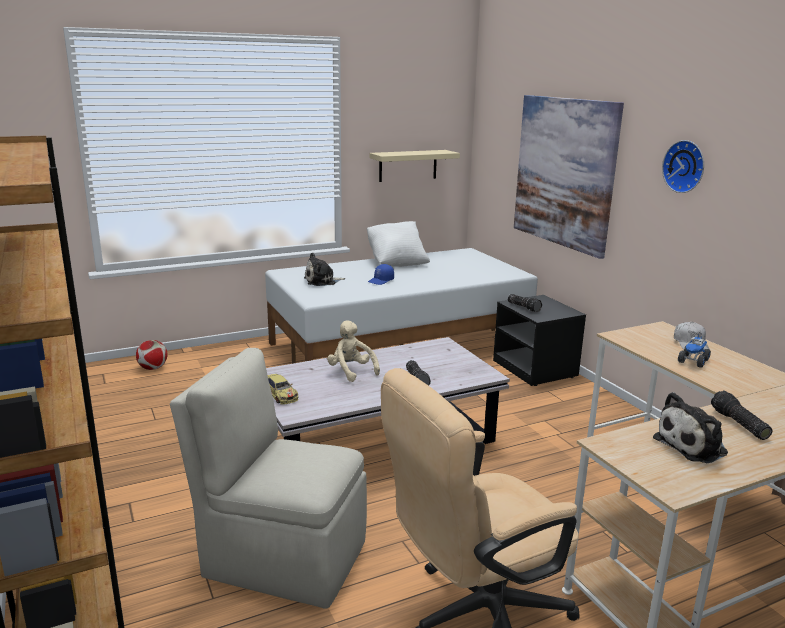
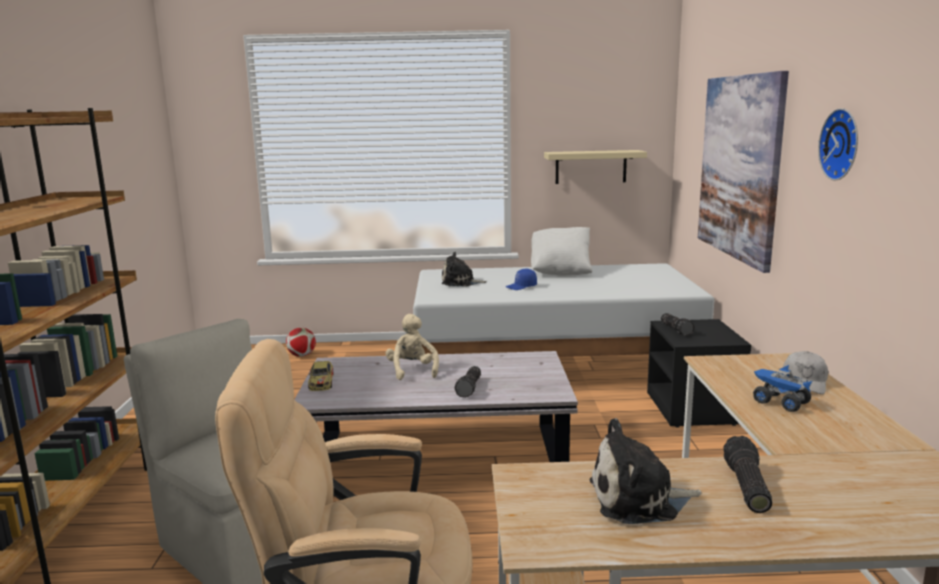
camera: 25 degrees right, 5 degrees down
toy truck [678,335,711,367] -> toy truck turned 75 degrees clockwise [753,365,812,412]

